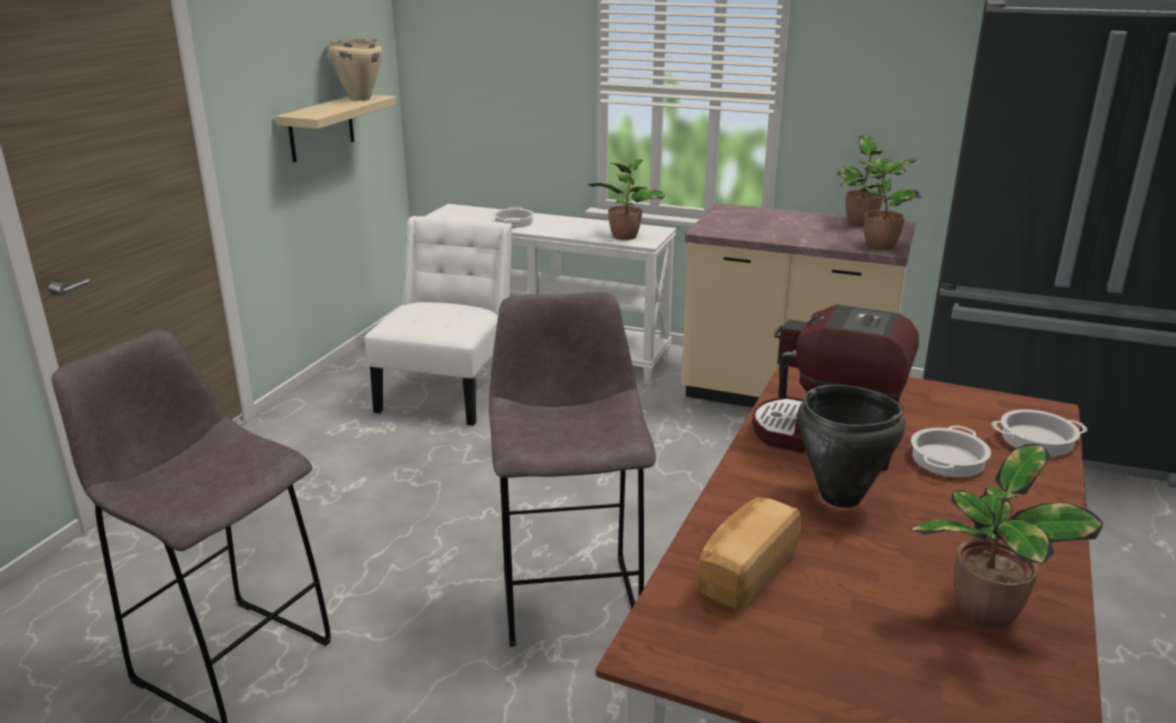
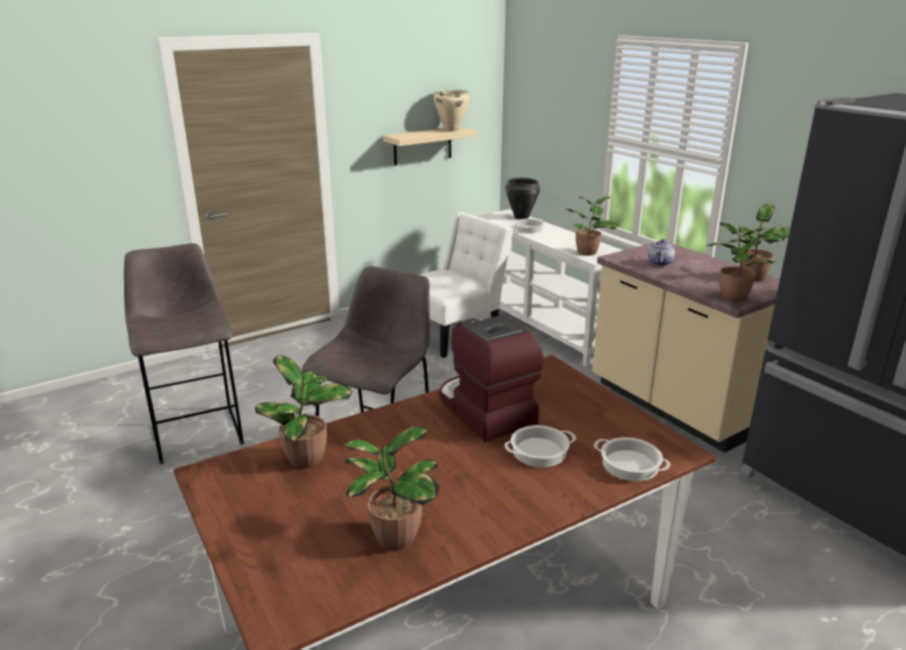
camera: 35 degrees right, 0 degrees up
bread [697,498,801,612] -> potted plant [255,355,353,468]
black cooking pot [797,385,906,508] -> black cooking pot moved to [505,178,540,219]
none -> teapot [648,239,675,266]

